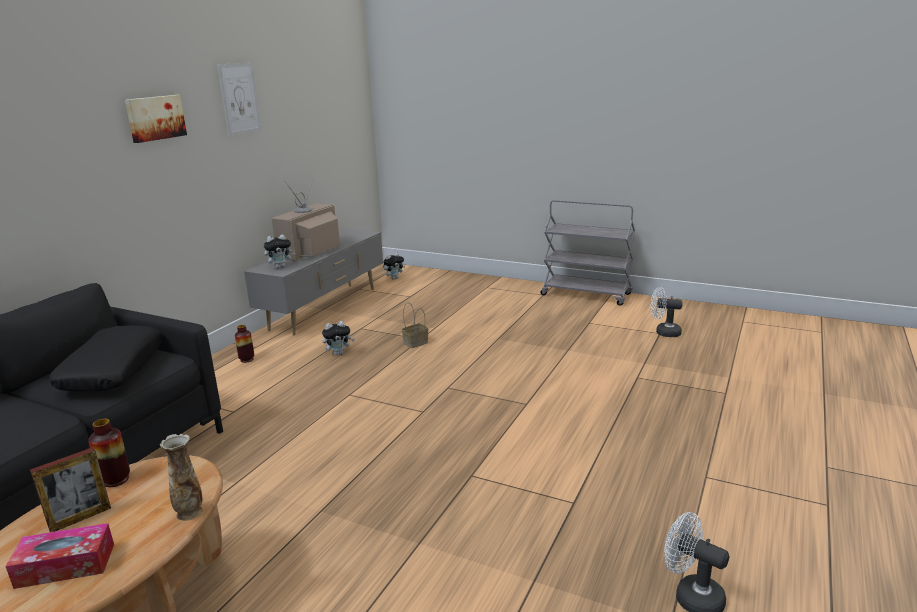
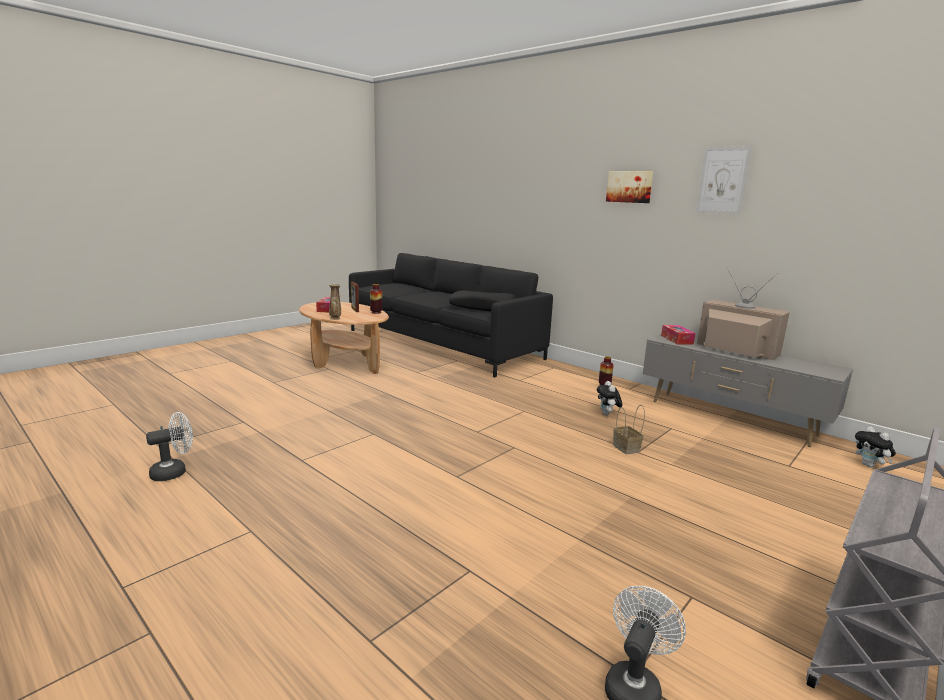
camera: 105 degrees right, 5 degrees down
plush toy [264,235,296,268] -> tissue box [661,325,695,344]

